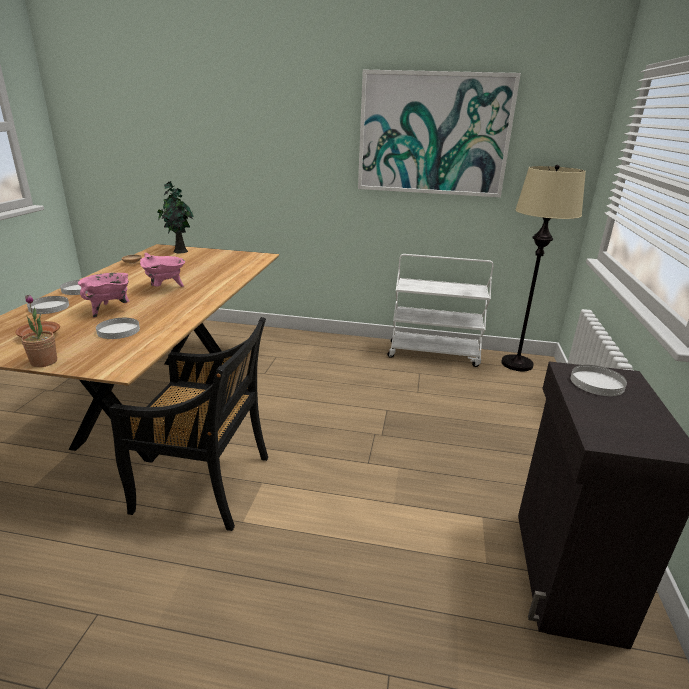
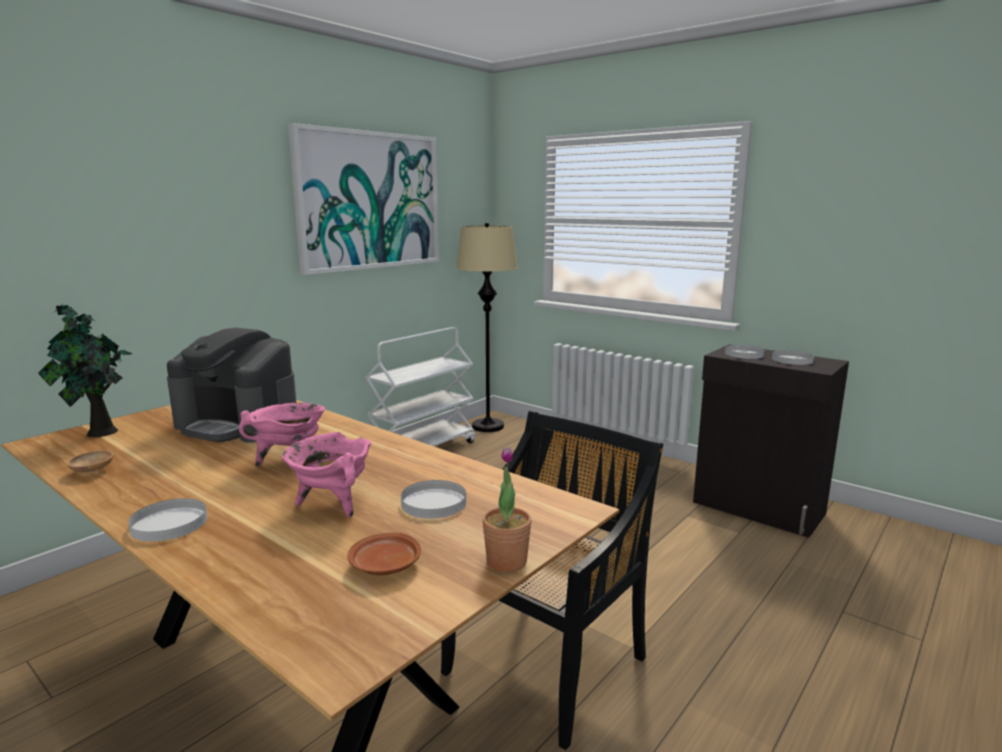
camera: 60 degrees left, 10 degrees down
white plate [27,296,69,314] -> white plate moved to [772,350,814,365]
none -> coffee machine [167,328,297,443]

